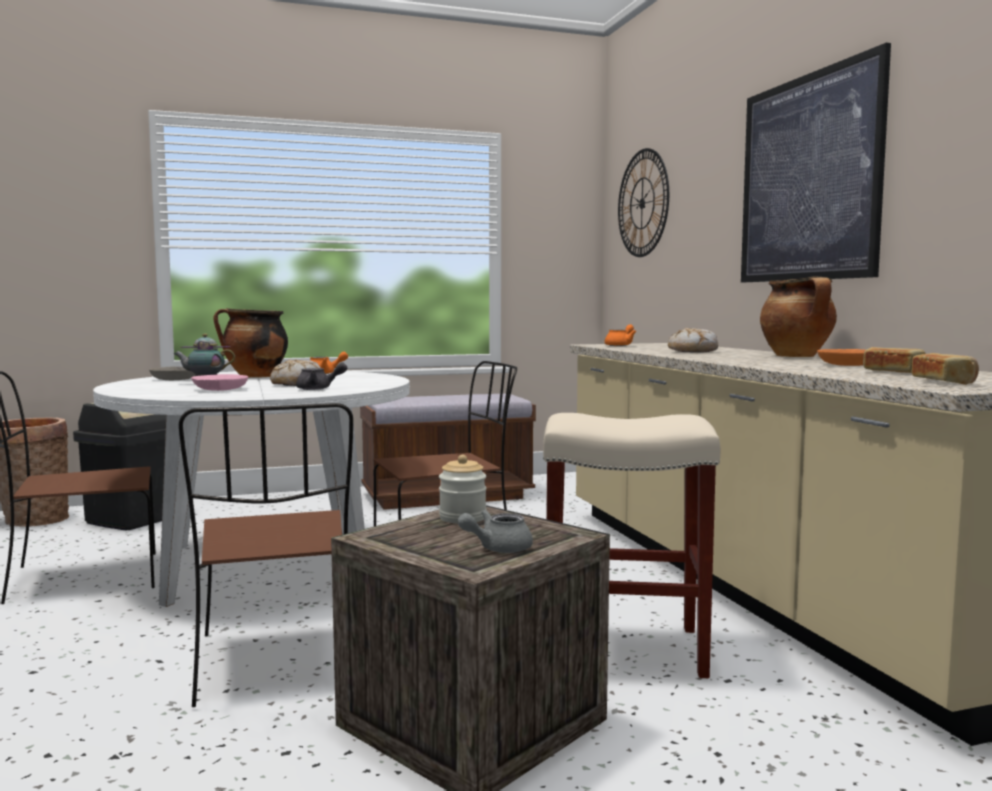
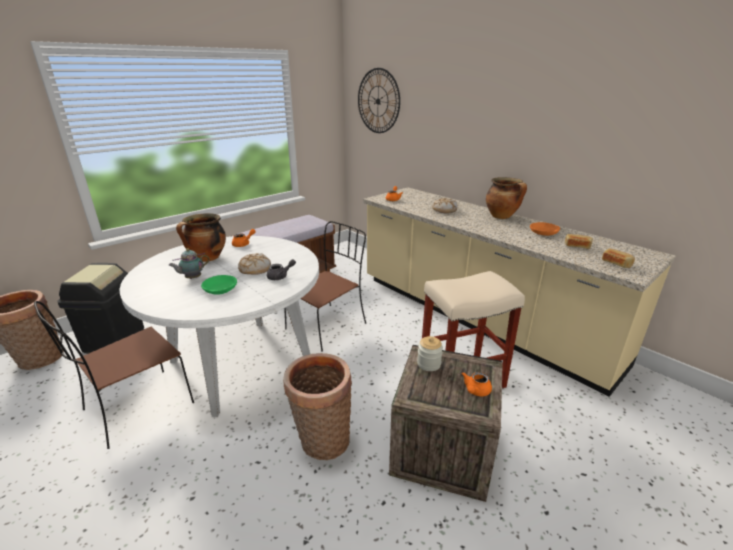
camera: 25 degrees left, 20 degrees up
grey bowl [149,366,196,380] -> none
brown chair [179,403,353,707] -> basket [283,353,352,460]
pink bowl [191,374,248,391] -> green bowl [201,275,237,295]
grey teapot [458,510,533,553] -> orange teapot [462,372,492,396]
picture [741,43,891,282] -> none

